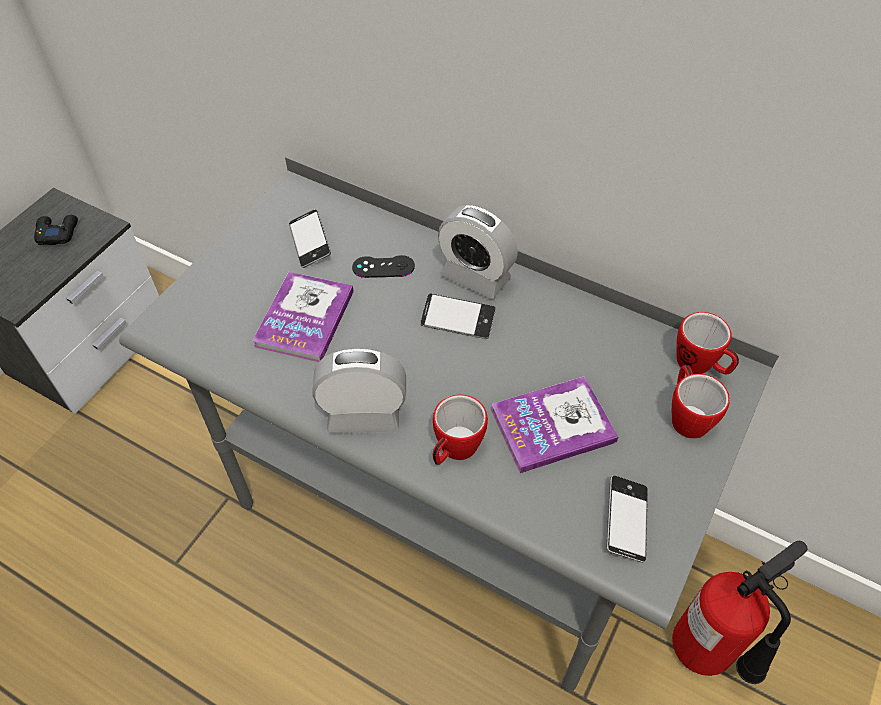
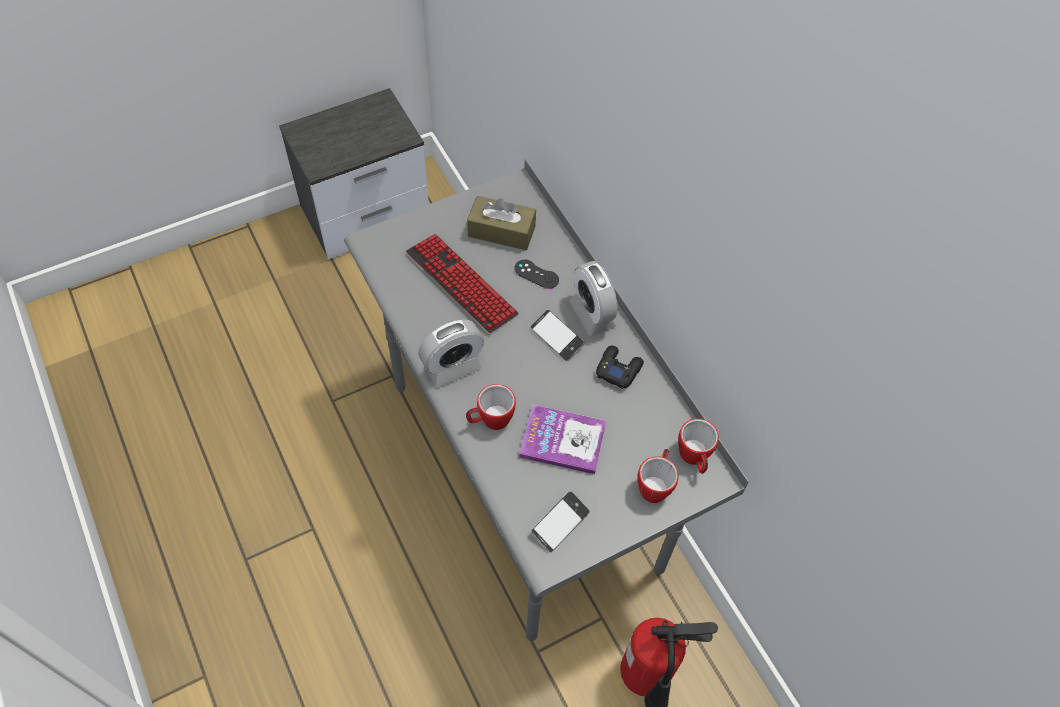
camera: 30 degrees right, 5 degrees up
black game controller [34,215,78,245] -> black game controller moved to [596,345,644,389]
book [252,272,354,362] -> keyboard [406,234,519,333]
phone [289,209,331,268] -> brown tissue box [467,196,536,250]
alarm clock [313,348,406,433] -> alarm clock turned 120 degrees clockwise [418,319,484,388]

